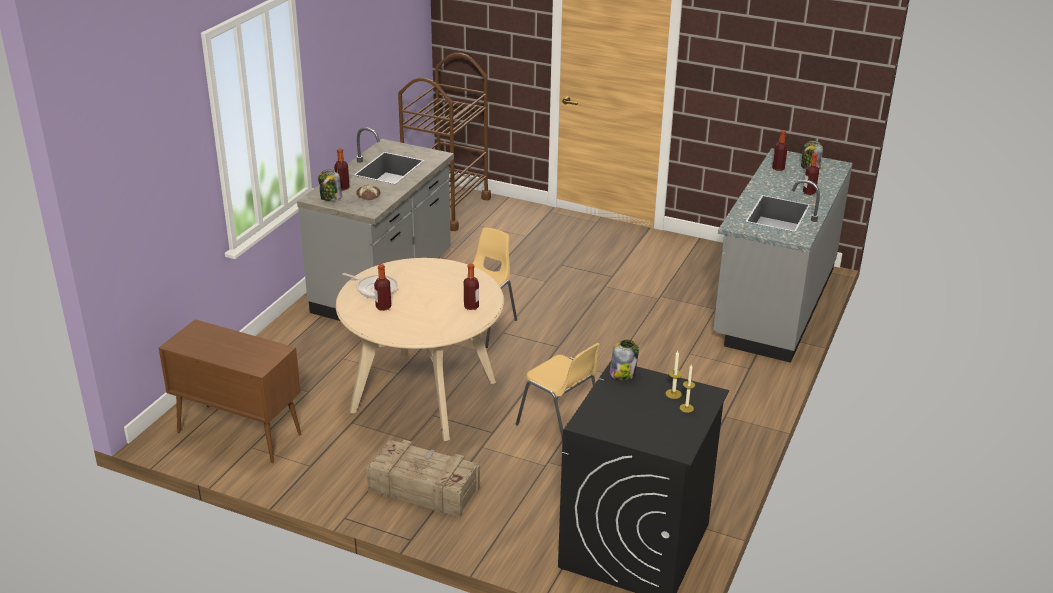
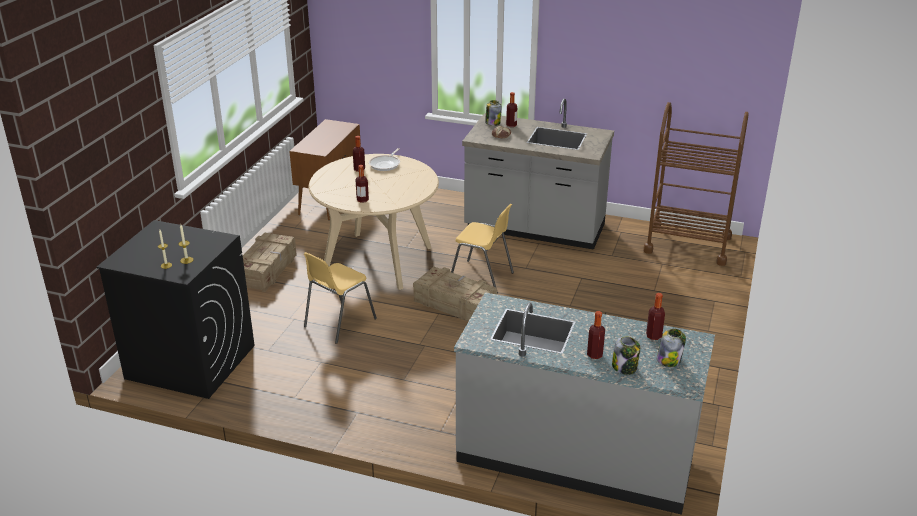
camera: 85 degrees right, 0 degrees up
jar [609,340,639,380] -> jar moved to [612,336,640,375]
none -> crate [413,267,497,321]

